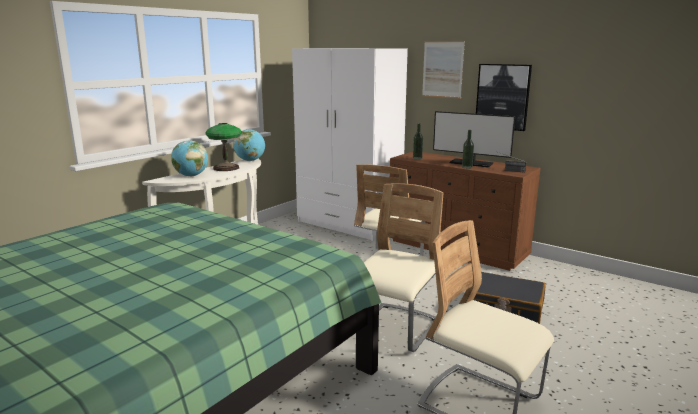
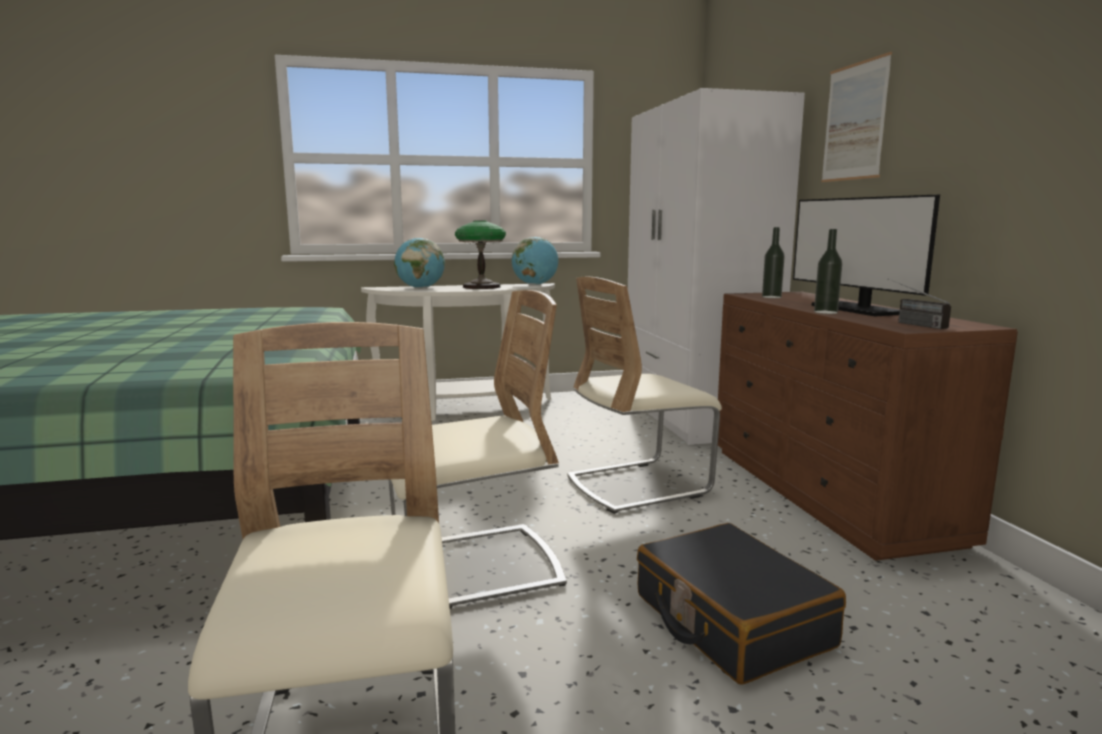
camera: 40 degrees right, 5 degrees down
picture [476,64,532,131] -> none

